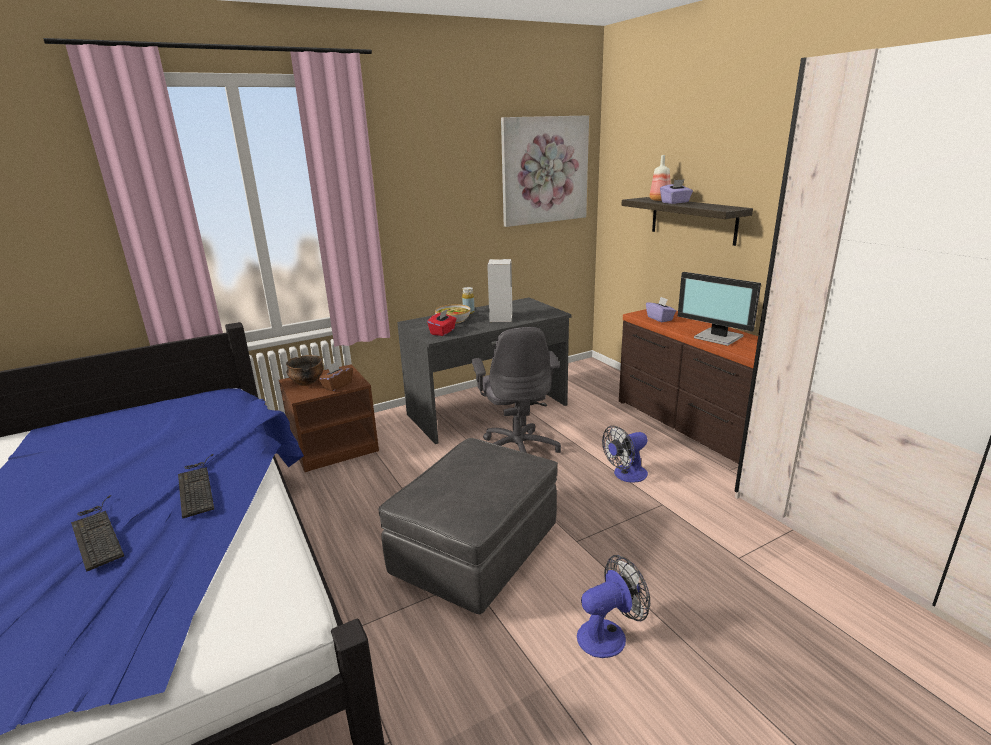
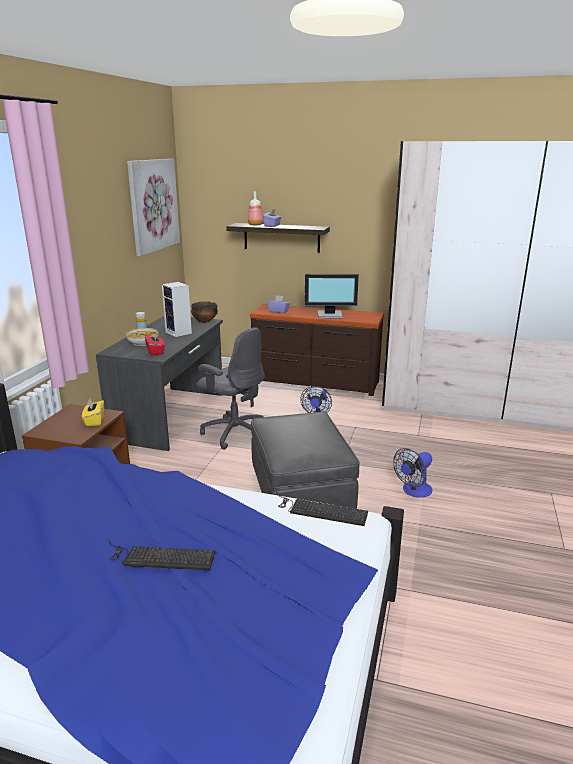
camera: 45 degrees left, 0 degrees up
keyboard [178,454,214,519] -> keyboard moved to [276,491,368,526]
bowl [286,355,323,386] -> bowl moved to [191,301,218,323]
brown tissue box [318,361,353,391] -> yellow tissue box [82,399,104,426]
fan [577,555,650,658] -> fan turned 150 degrees counterclockwise [393,448,432,498]

